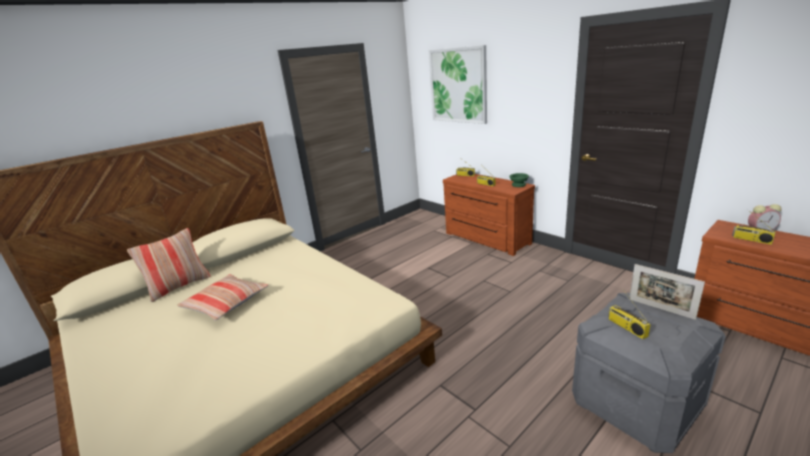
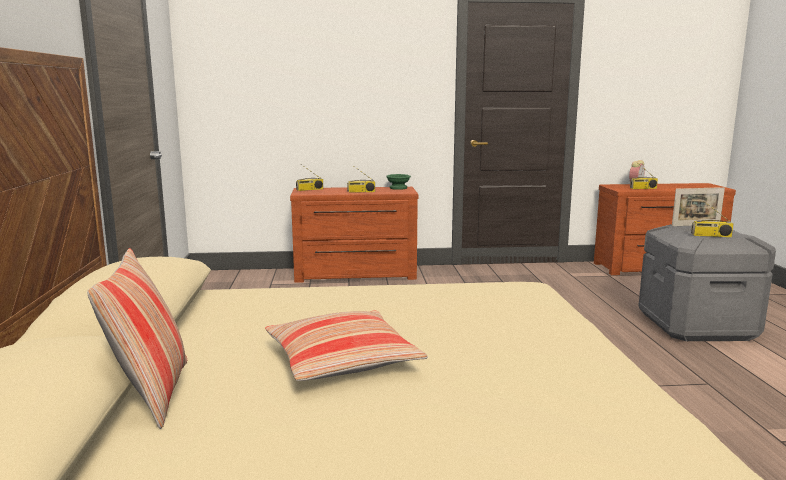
camera: 55 degrees left, 10 degrees down
picture [429,45,487,124] -> none

